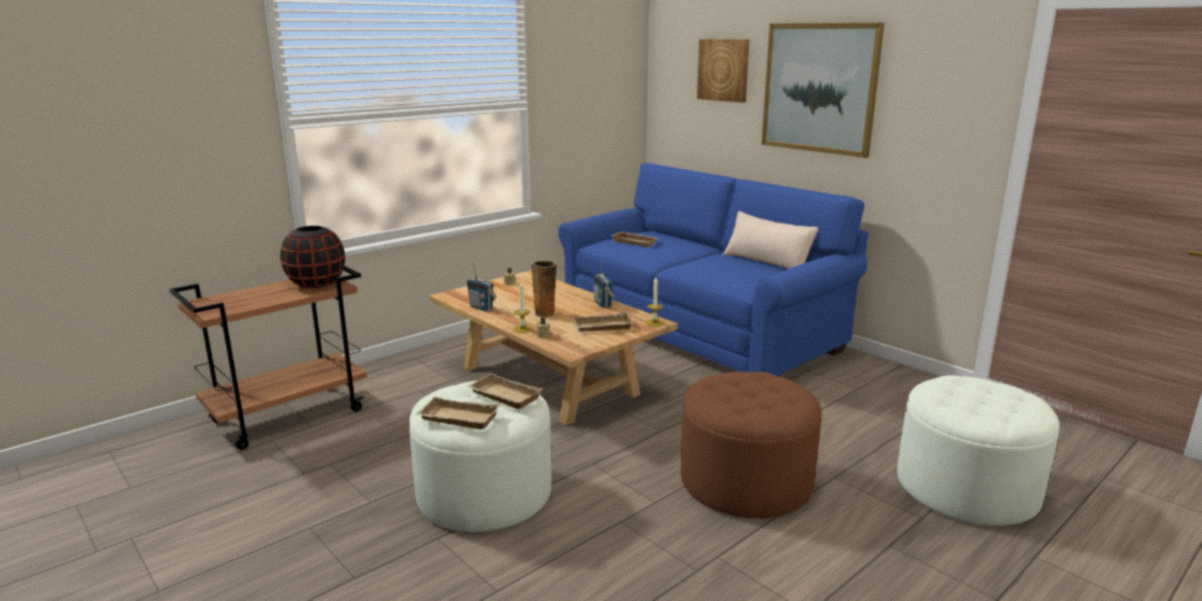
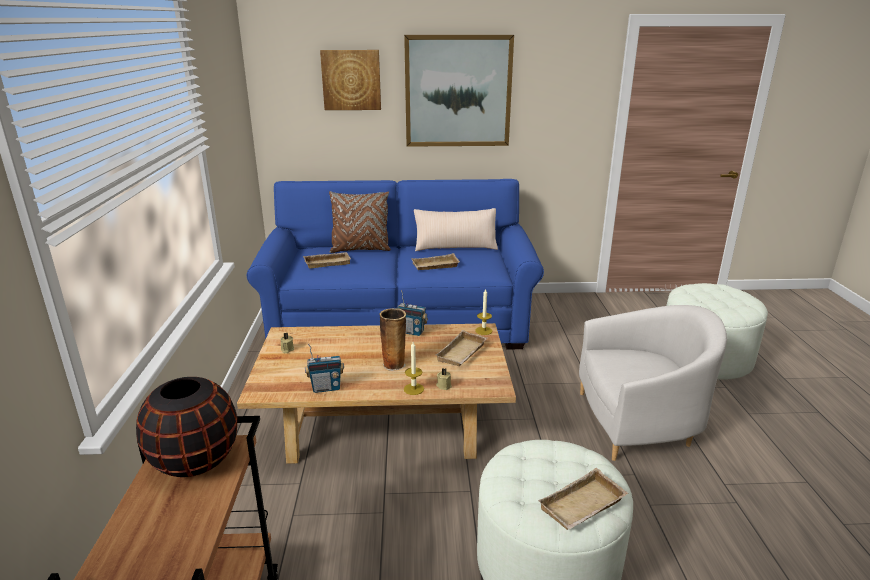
camera: 50 degrees left, 5 degrees up
beige tray [466,373,543,409] -> beige tray moved to [411,253,460,270]
brown ottoman [681,372,822,518] -> white armchair [579,305,727,461]
none -> brown pillow [329,191,391,253]

